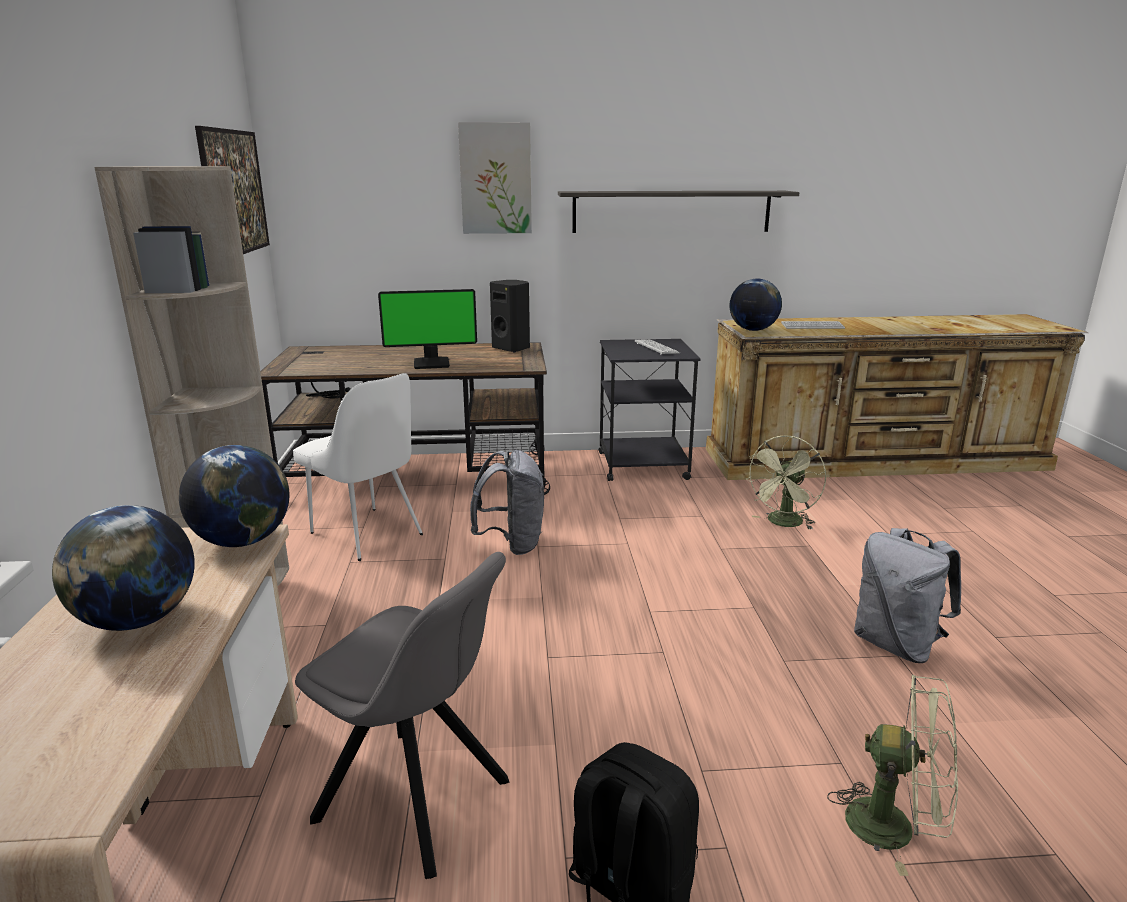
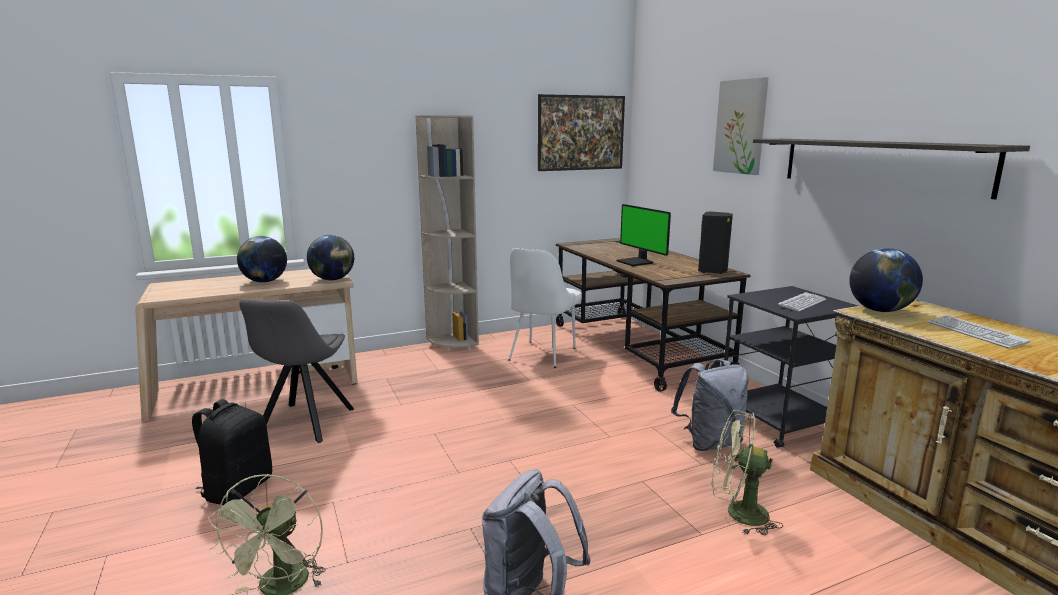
camera: 70 degrees right, 5 degrees down
grey backpack [470,450,544,555] -> grey backpack moved to [671,359,749,451]

